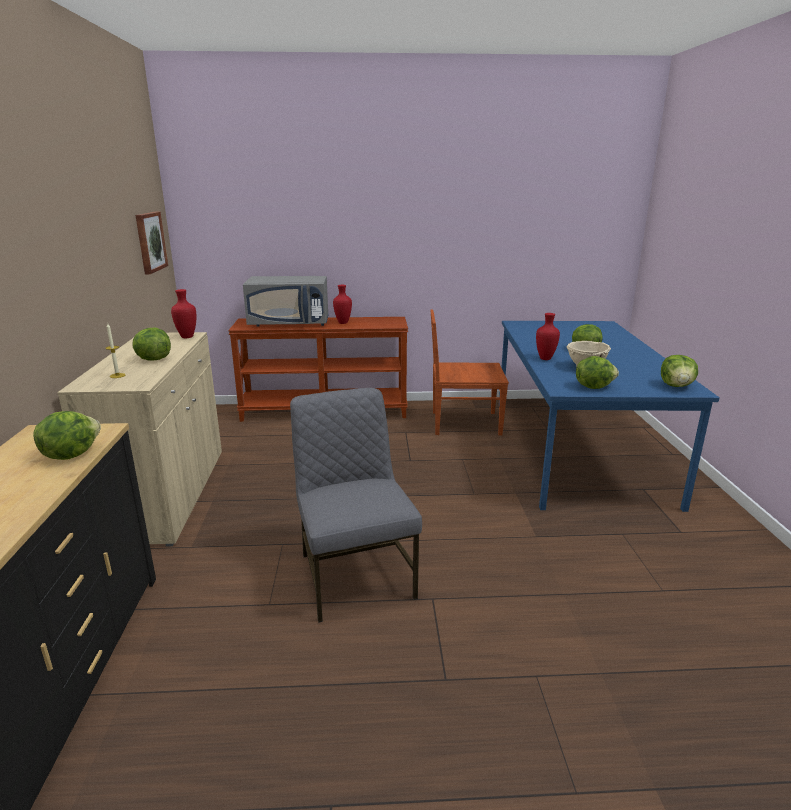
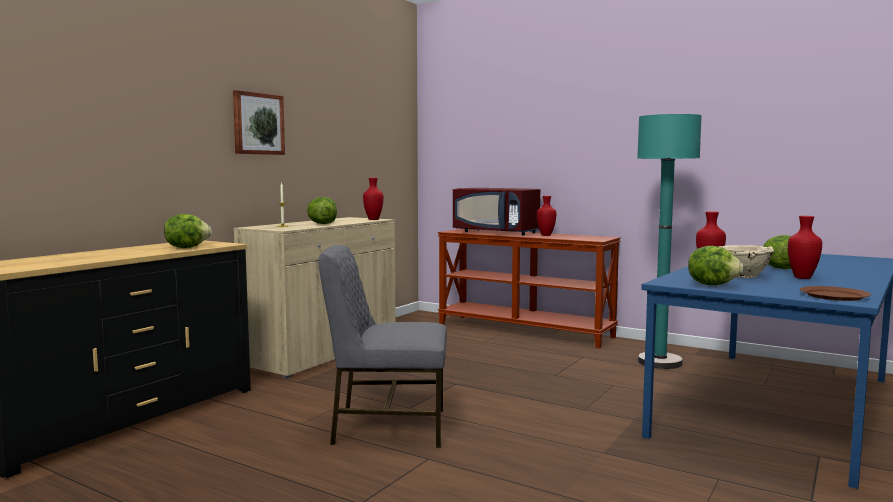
camera: 35 degrees right, 15 degrees down
picture [135,212,168,274] -> picture moved to [233,90,285,155]
grey microwave [243,276,329,327] -> red microwave [453,188,540,235]
grey chair [290,388,422,623] -> grey chair turned 105 degrees counterclockwise [318,245,447,448]
brown chair [430,309,509,436] -> turquoise floor lamp [637,114,702,369]
lettuce [661,355,698,387] -> brown plate [800,286,871,301]
none -> red vase [788,216,822,279]

